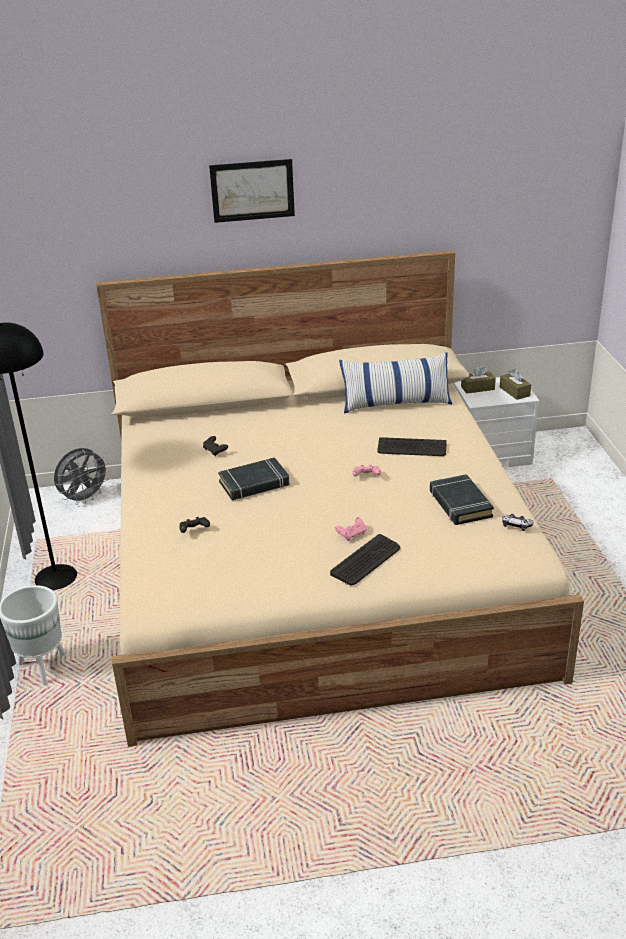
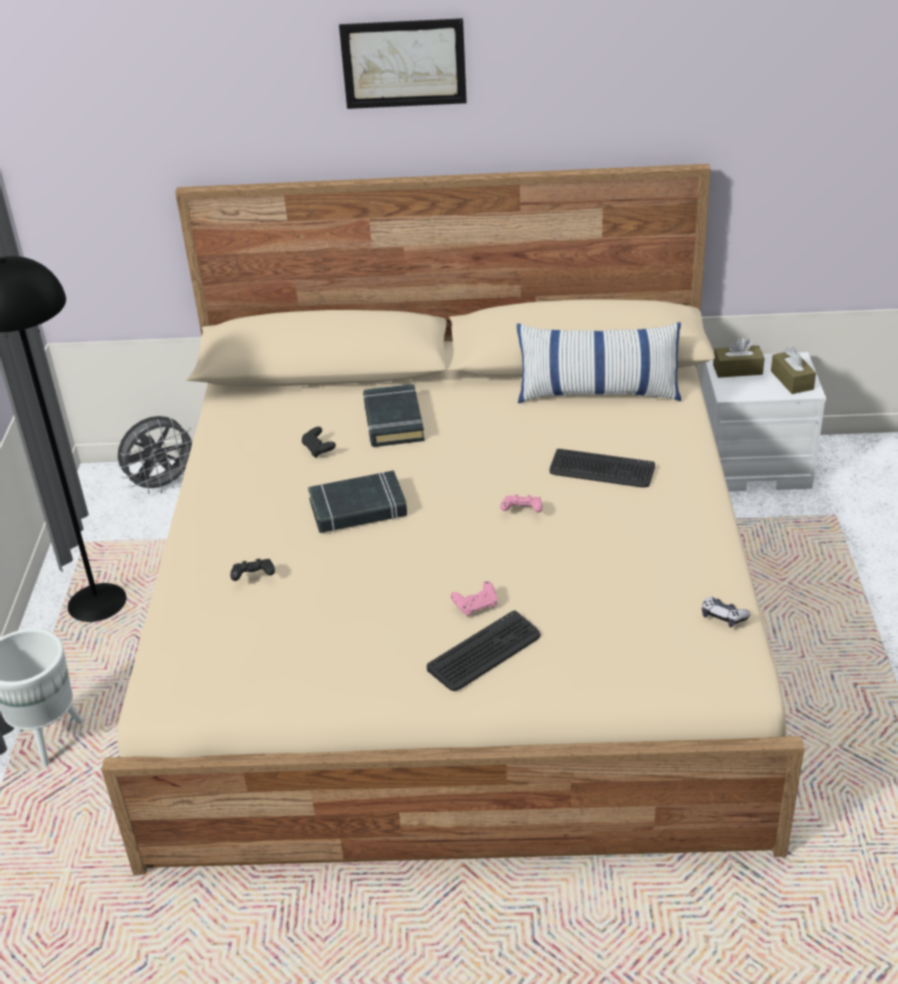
camera: 10 degrees right, 5 degrees up
black book [430,474,494,525] -> black book moved to [363,384,425,447]

